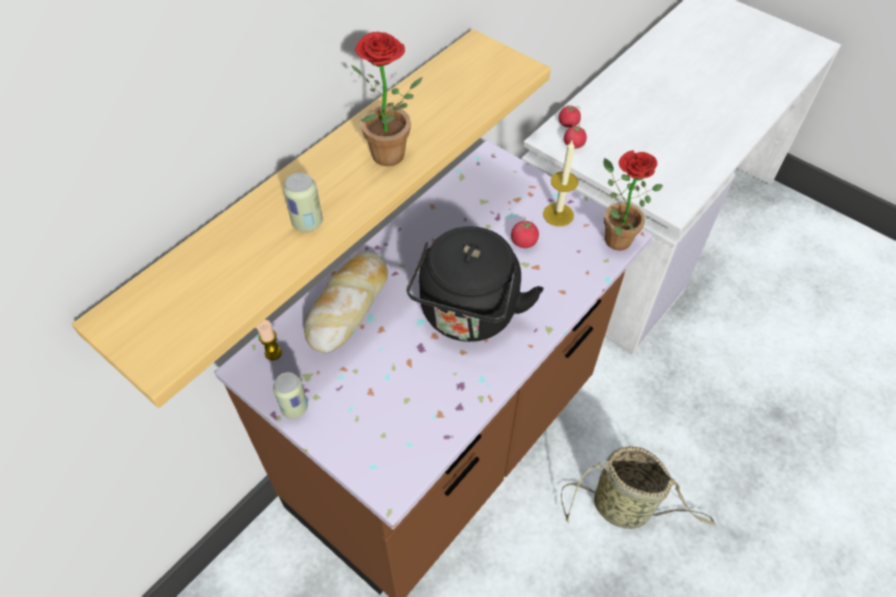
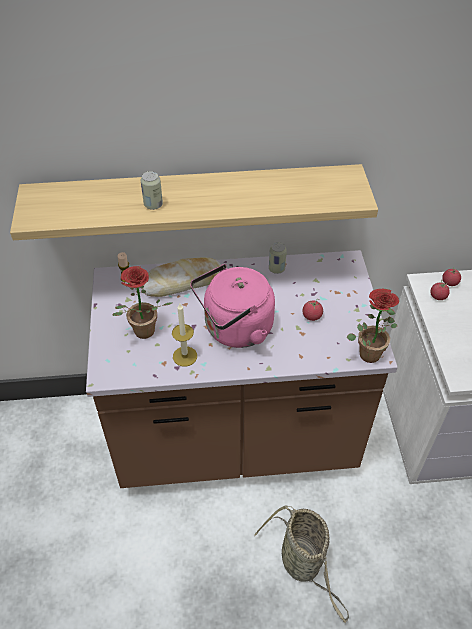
camera: 45 degrees right, 5 degrees down
can [273,372,308,419] -> can moved to [269,242,287,274]
potted plant [351,32,422,166] -> potted plant moved to [112,266,172,339]
black kettle [406,226,544,342] -> pink kettle [190,264,275,348]
candle [543,141,578,226] -> candle moved to [172,304,197,367]

